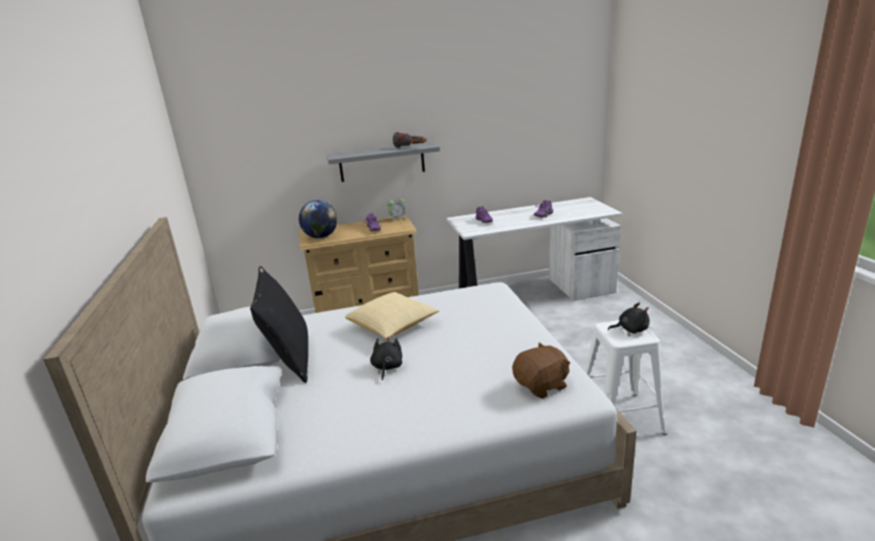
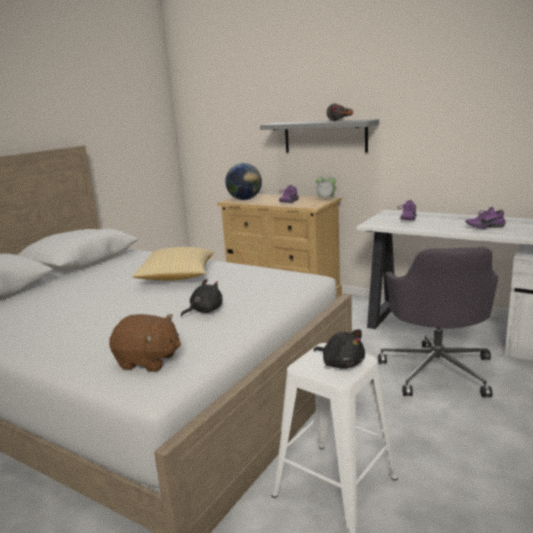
camera: 45 degrees right, 5 degrees down
black pillow [250,266,308,383] -> none
black plush toy [370,337,402,380] -> black plush toy moved to [181,279,223,317]
none -> grey office chair [378,247,498,397]

